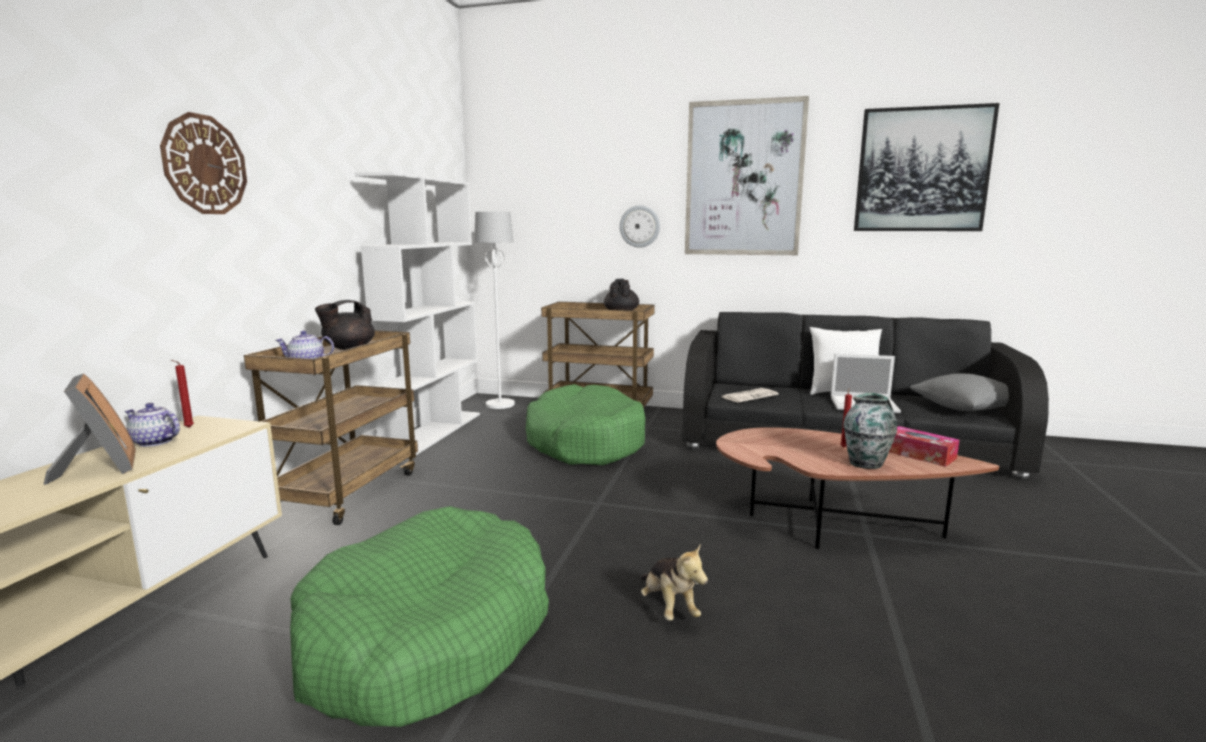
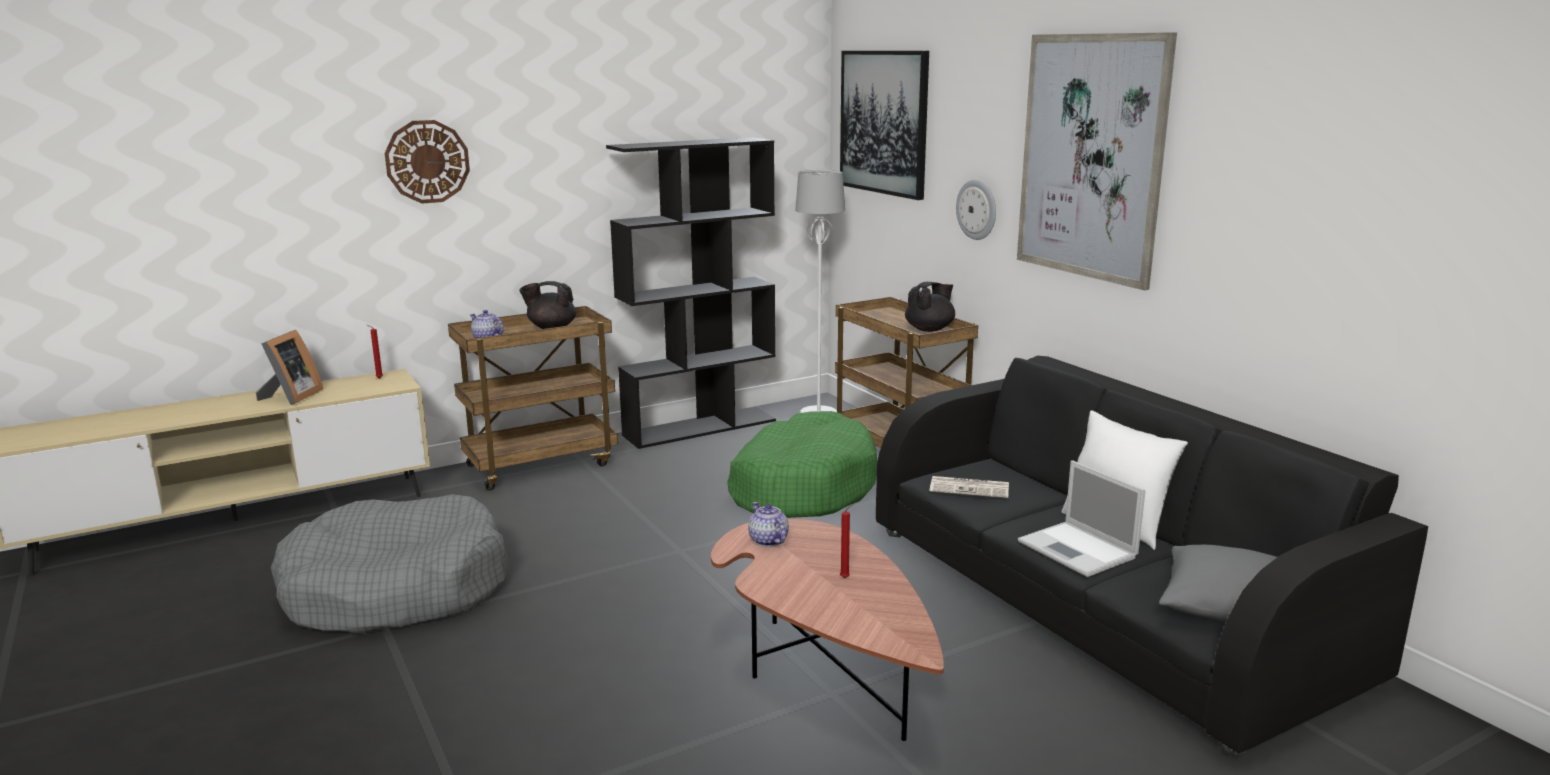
camera: 45 degrees right, 5 degrees up
teapot [125,403,180,447] -> teapot moved to [748,502,789,547]
green dog bed [290,506,549,727] -> grey dog bed [271,494,509,634]
white bookcase [354,172,480,455] -> black bookcase [606,137,776,449]
plush toy [641,545,708,620] -> none
vase [843,393,897,469] -> none
picture [854,103,999,231] -> picture moved to [840,51,929,200]
tissue box [889,426,959,467] -> none

